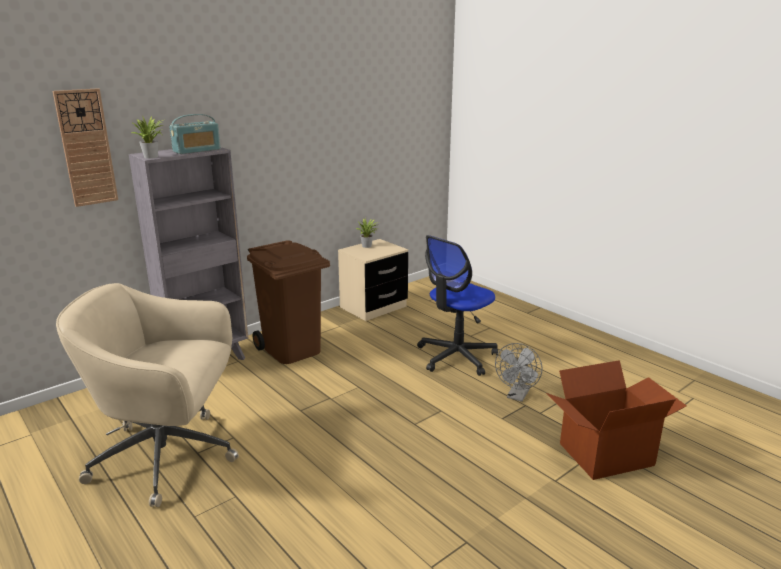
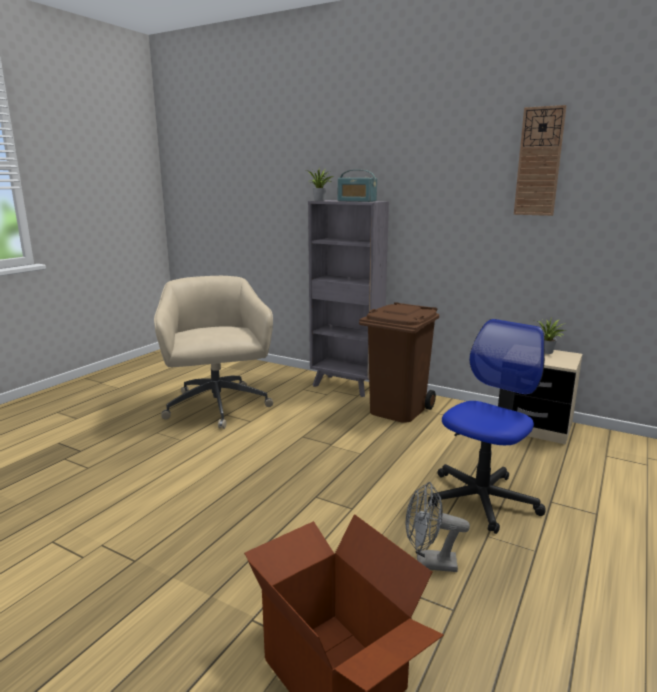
camera: 70 degrees right, 5 degrees down
wall clock [53,88,118,207] -> wall clock moved to [514,105,567,216]
office chair [417,235,498,376] -> office chair turned 105 degrees clockwise [428,319,546,534]

